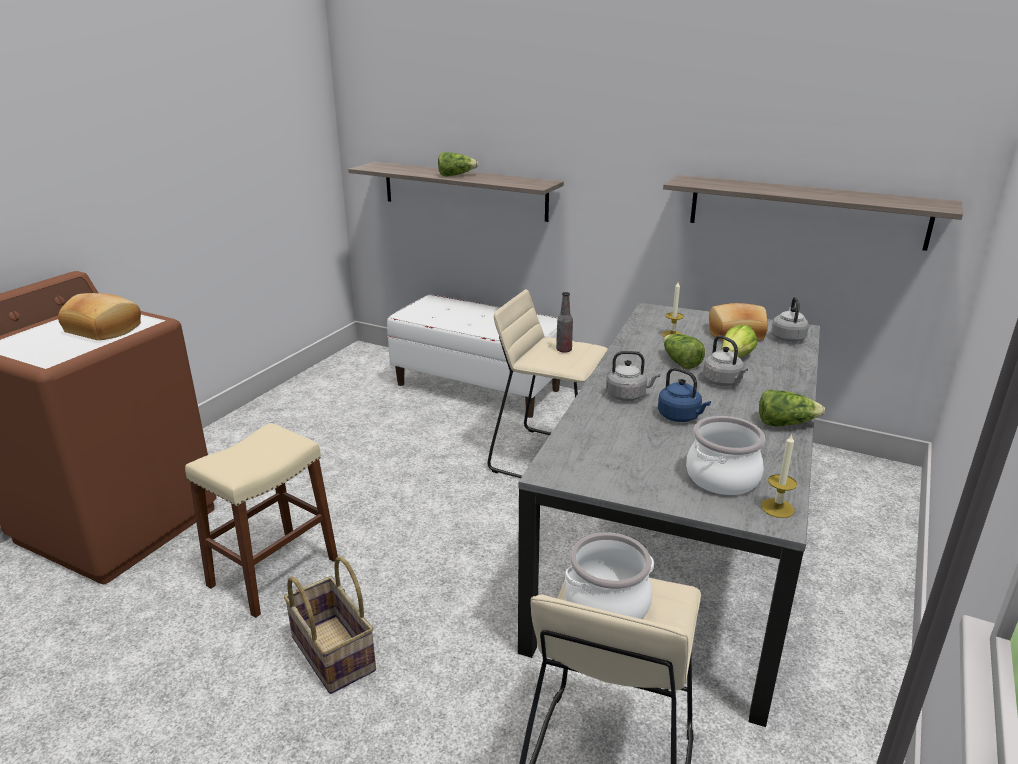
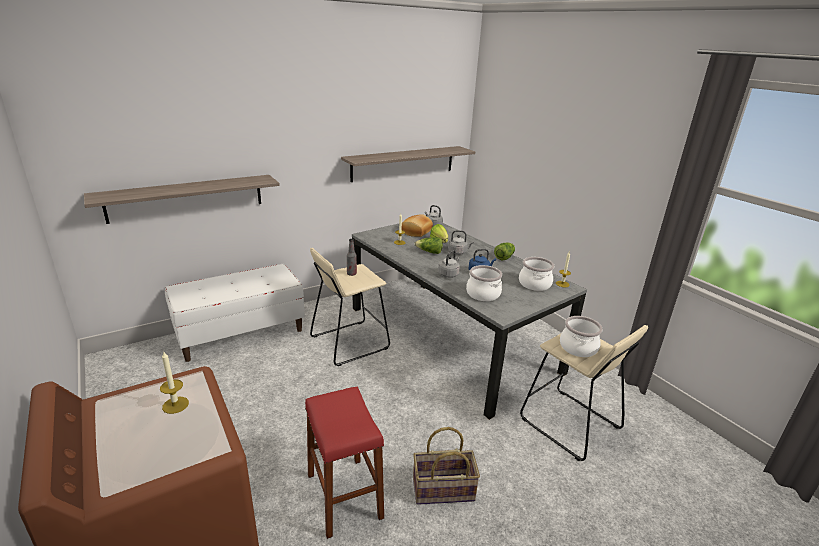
camera: 60 degrees left, 0 degrees up
bread [58,293,141,340] -> candle [160,352,189,414]
beige stool [185,423,338,618] -> red stool [305,387,384,539]
lettuce [438,152,478,176] -> none
none -> cooking pot [466,265,502,301]

